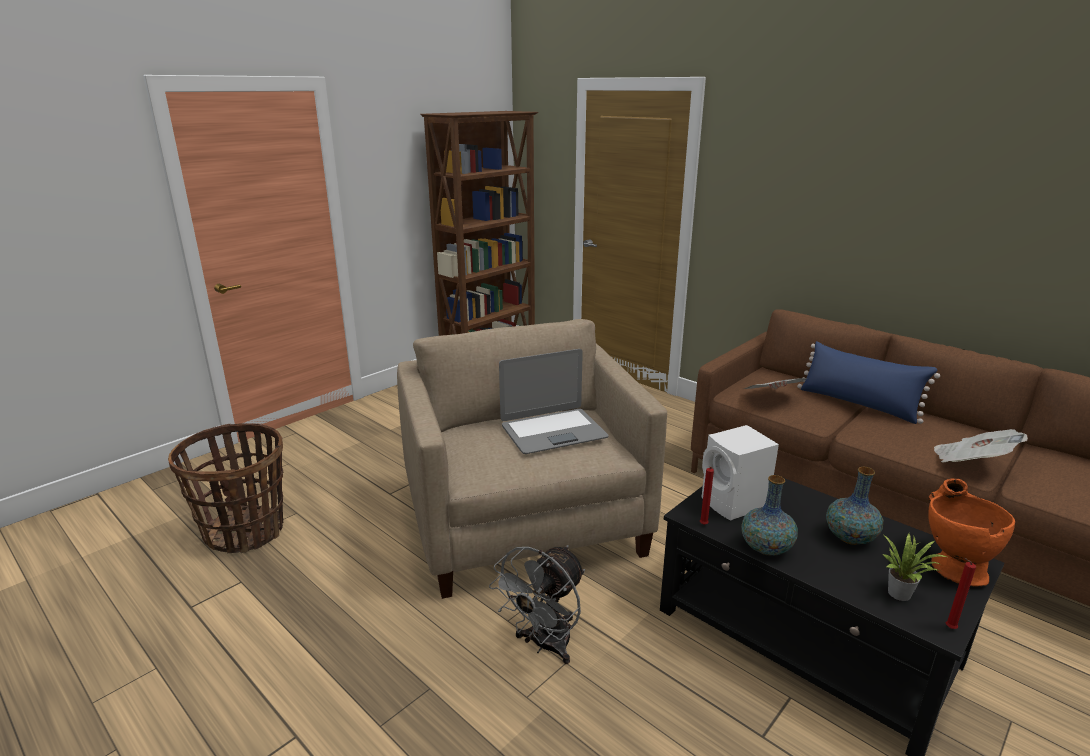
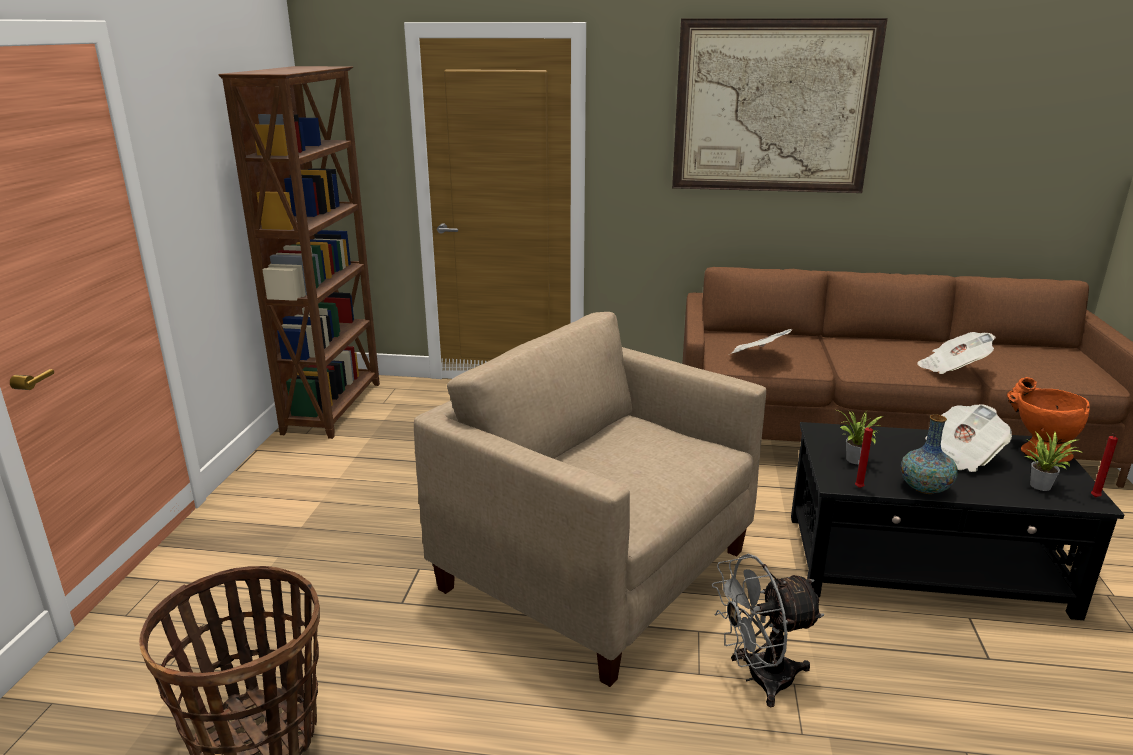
camera: 35 degrees left, 0 degrees up
grey fan [489,545,585,664] -> grey fan turned 75 degrees clockwise [712,554,825,707]
laptop [499,349,609,454] -> none
white speaker [702,425,779,521] -> potted plant [837,410,883,464]
blue pillow [797,341,940,424] -> none
vase [826,467,883,545] -> newspaper [925,404,1012,472]
none -> picture [672,18,888,193]

